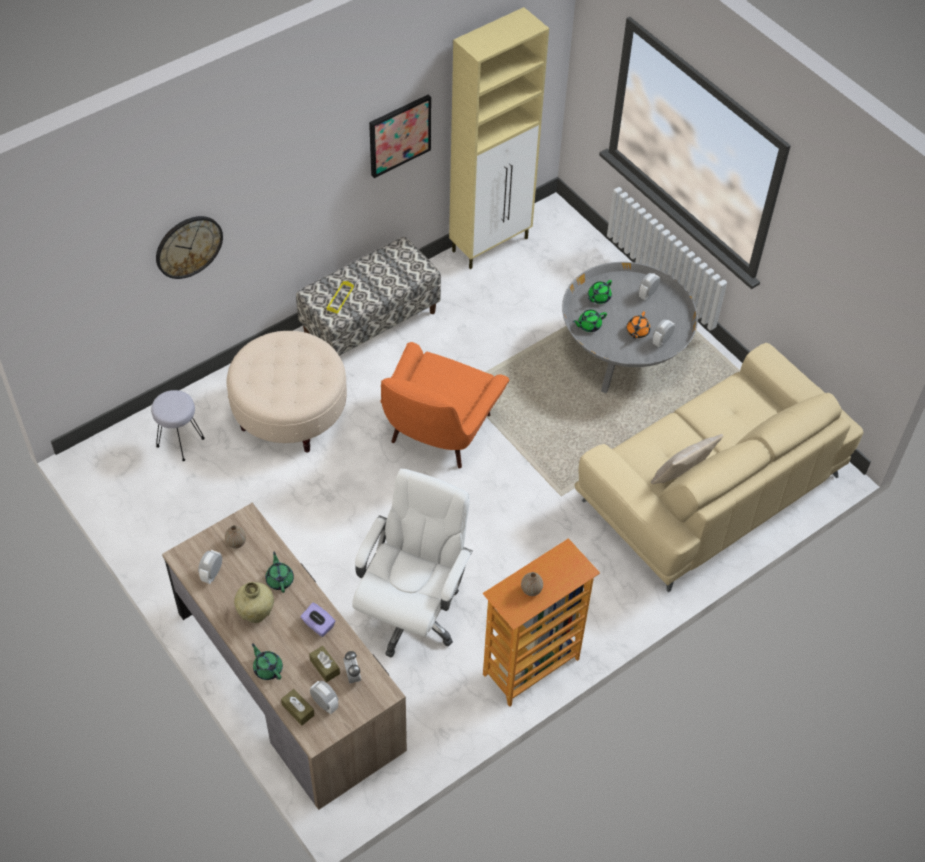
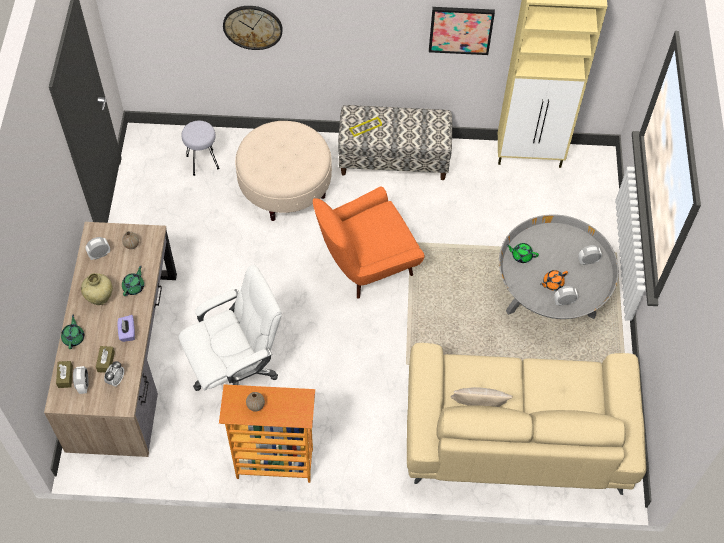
camera: 40 degrees right, 5 degrees up
green teapot [588,280,612,304] -> none

